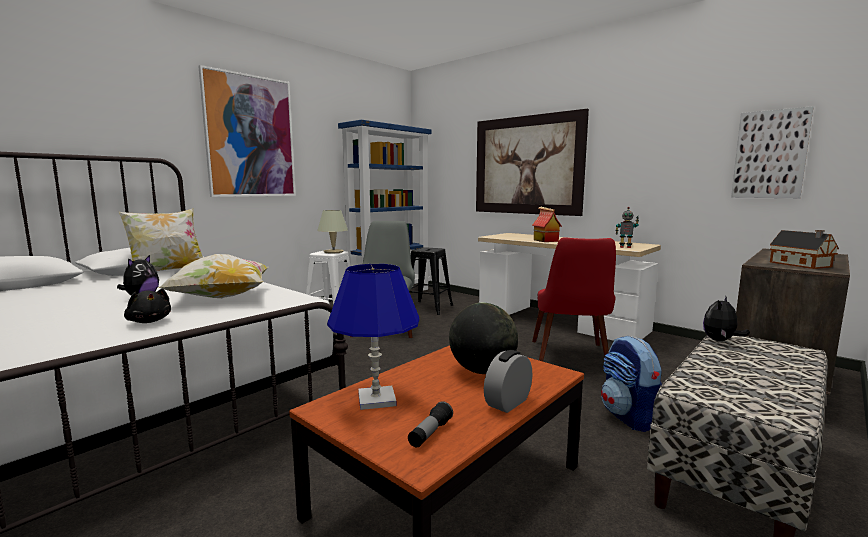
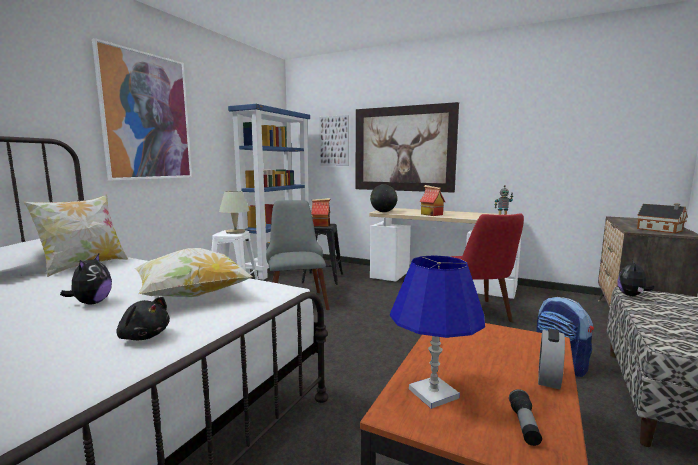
camera: 15 degrees left, 0 degrees up
globe [449,302,518,374] -> globe moved to [370,184,397,212]
picture [731,106,814,198] -> picture moved to [320,115,349,166]
none -> toy house [311,198,331,227]

